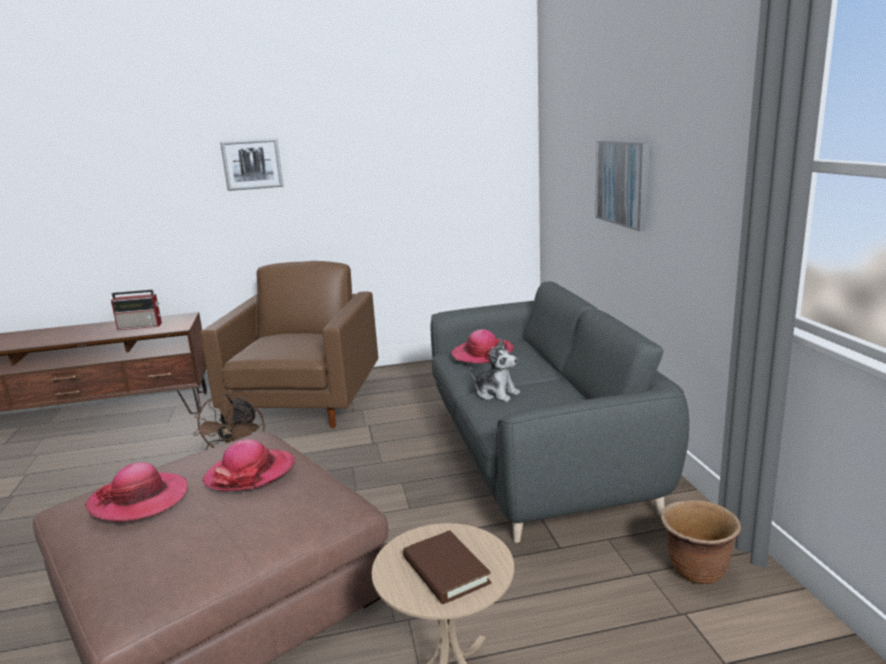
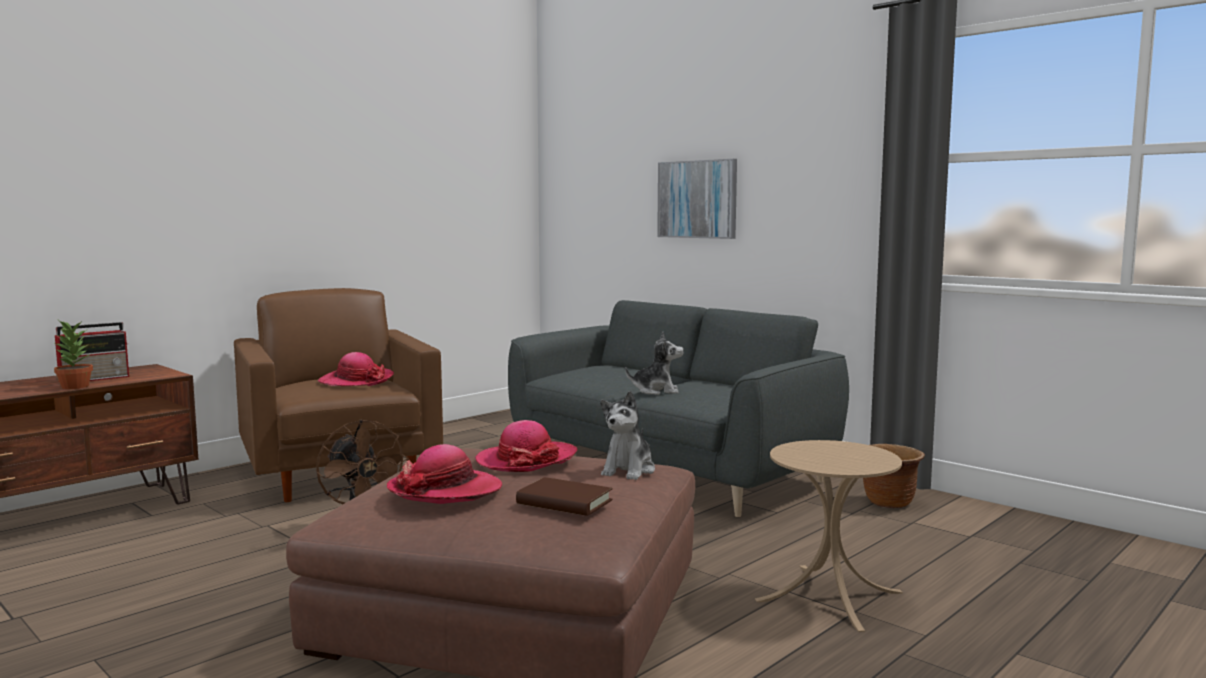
camera: 35 degrees left, 10 degrees down
picture [220,138,283,191] -> none
brown book [403,530,492,604] -> brown book moved to [516,477,612,516]
hat [451,329,514,364] -> hat moved to [318,352,394,386]
none -> potted plant [54,320,93,389]
none -> plush toy [600,391,655,480]

